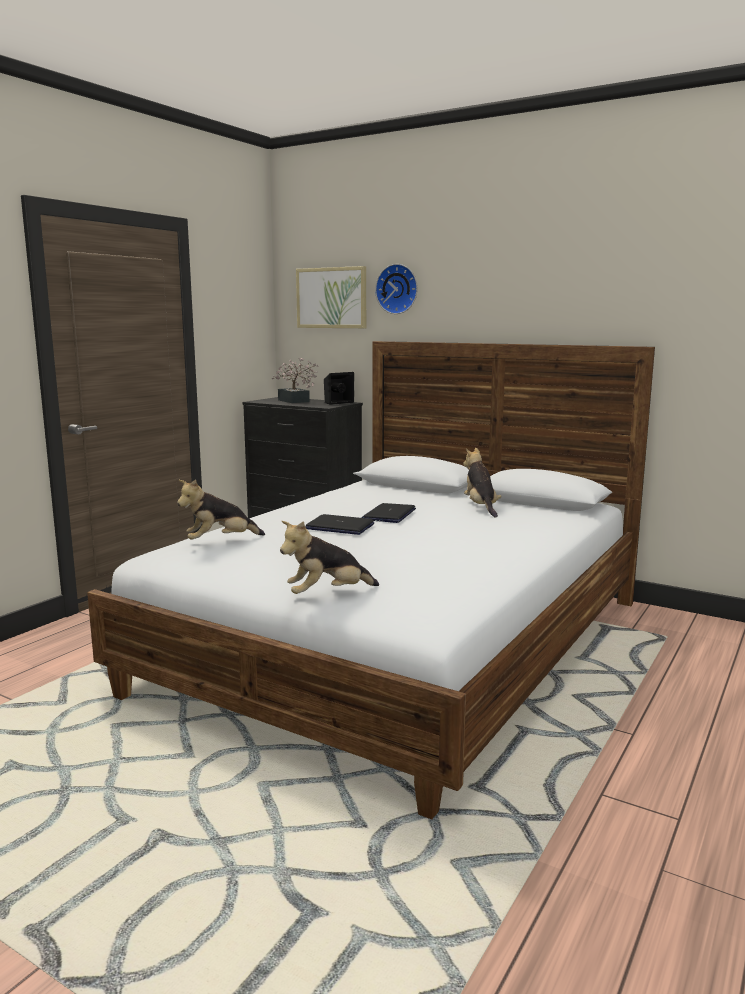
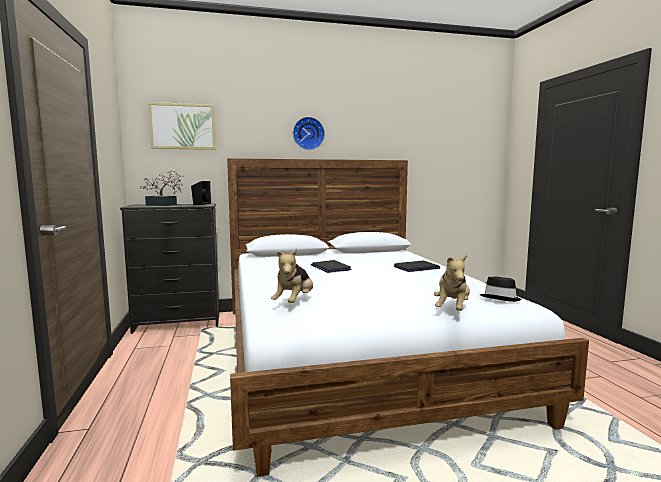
camera: 45 degrees left, 5 degrees down
laptop [305,514,374,535] -> laptop moved to [394,261,440,272]
wall clock [375,264,418,314] -> wall clock moved to [293,117,325,150]
plush toy [463,448,502,518] -> none
none -> black hat [480,277,522,302]

